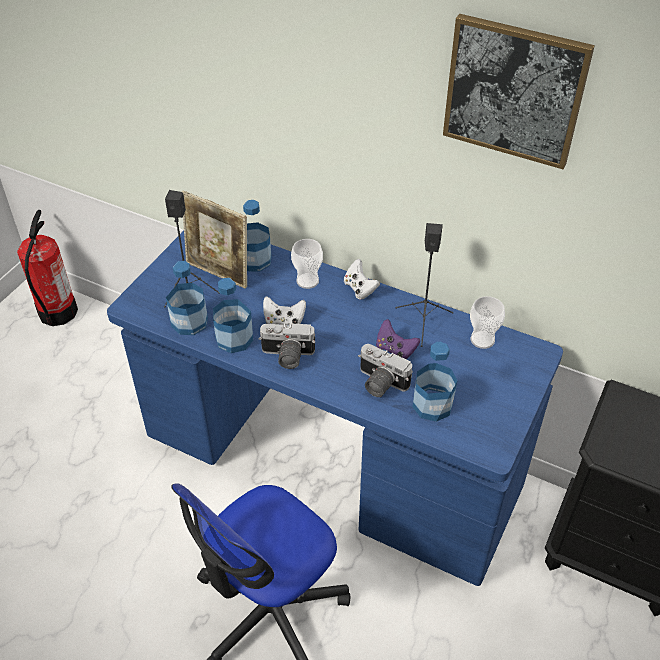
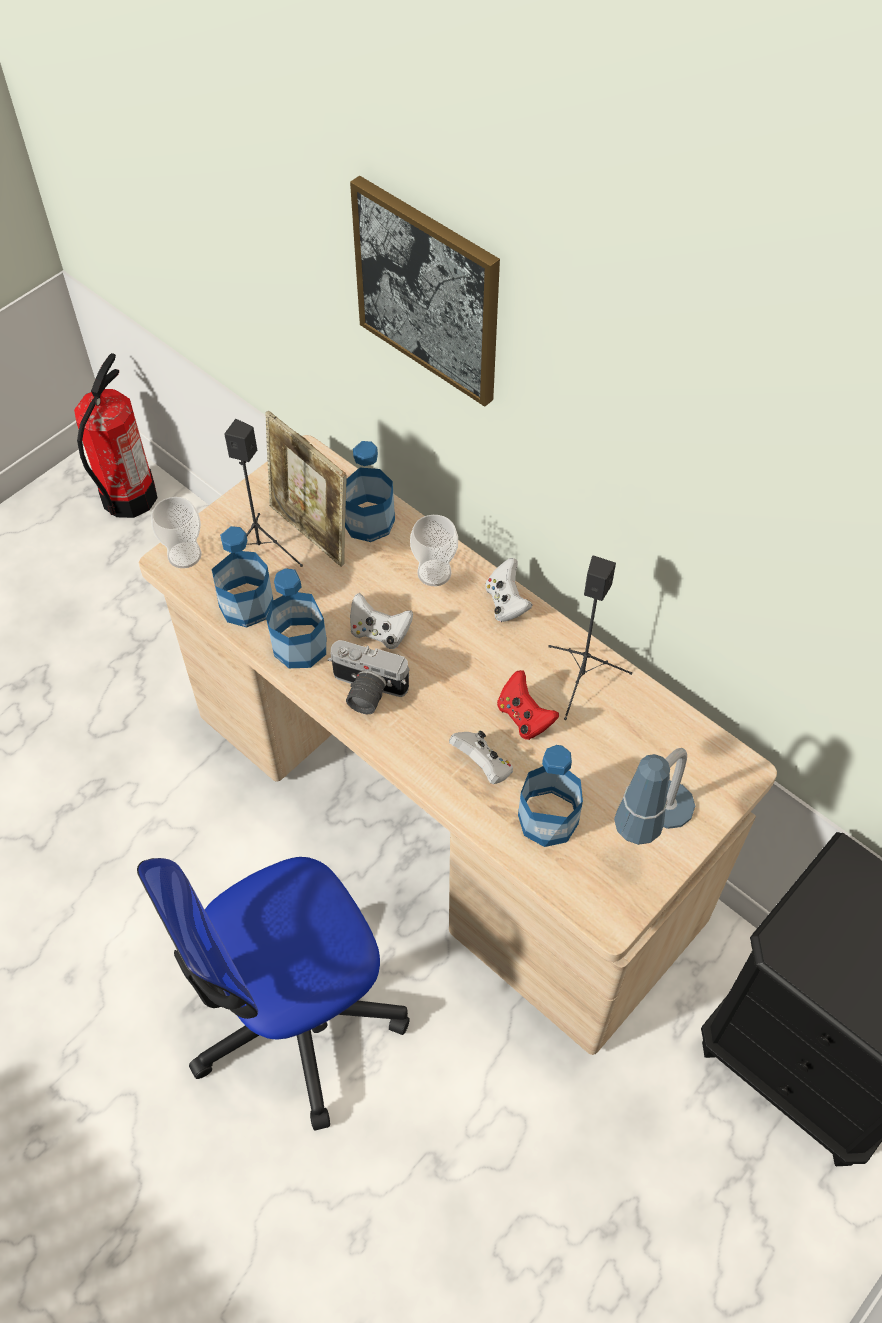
camera: 15 degrees right, 10 degrees up
blue desk [107,231,563,586] -> beige desk [139,435,777,1055]
camera [358,344,413,397] -> white game controller [449,731,513,784]
purple game controller [376,319,420,360] -> red game controller [497,670,559,740]
picture [443,14,595,169] -> picture moved to [350,176,500,407]
cup [470,296,505,349] -> cup moved to [151,497,202,568]
none -> table lamp [614,748,695,845]

